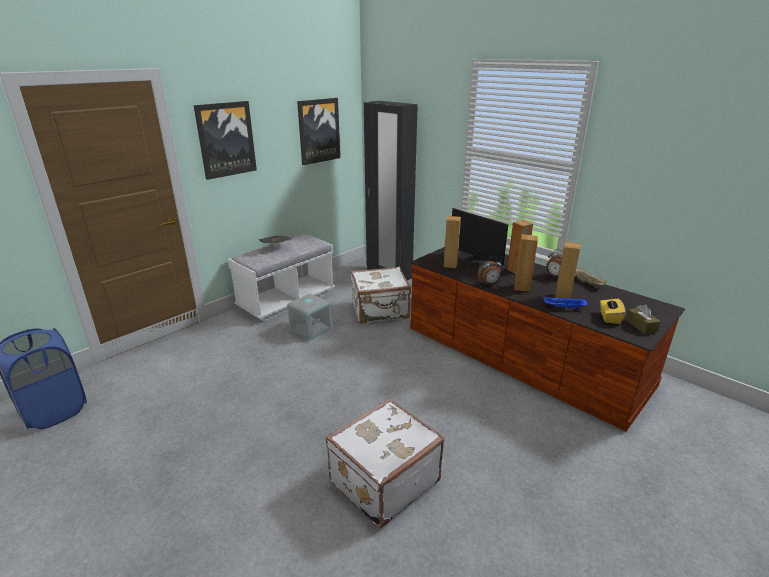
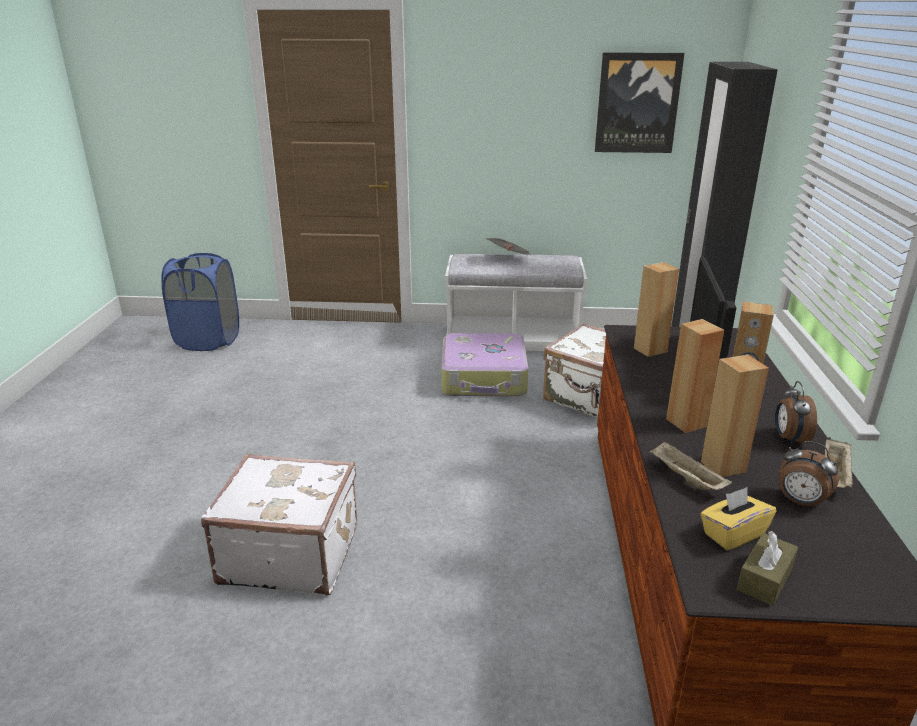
camera: 50 degrees right, 0 degrees up
picture [194,101,257,180] -> none
grey storage box [287,293,332,341] -> suitcase [441,333,528,396]
alarm clock [478,256,502,285] -> alarm clock moved to [779,441,839,509]
blue tray [543,297,588,309] -> beige tray [650,442,732,490]

